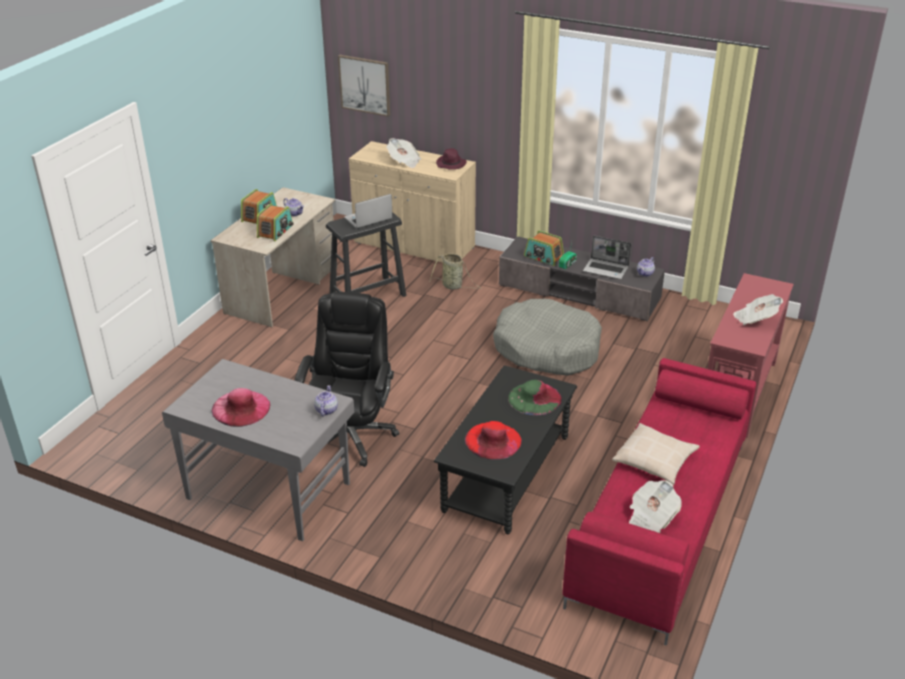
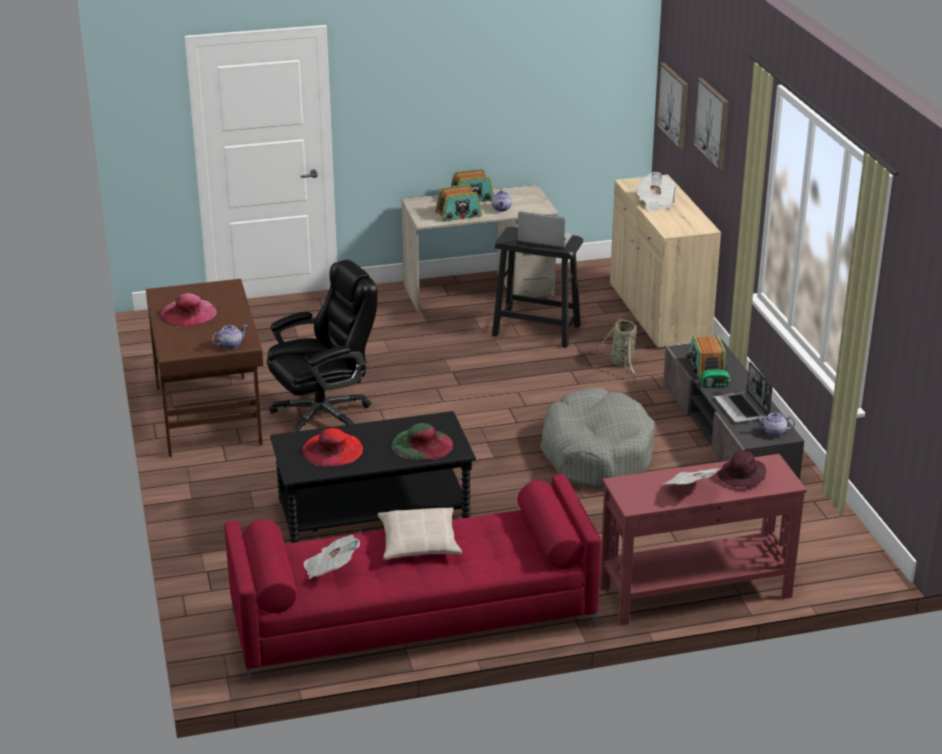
camera: 50 degrees right, 5 degrees down
grey desk [162,359,354,541] -> brown desk [146,279,263,457]
purple hat [436,148,467,170] -> purple hat moved to [717,451,766,487]
none -> picture [693,78,729,170]

